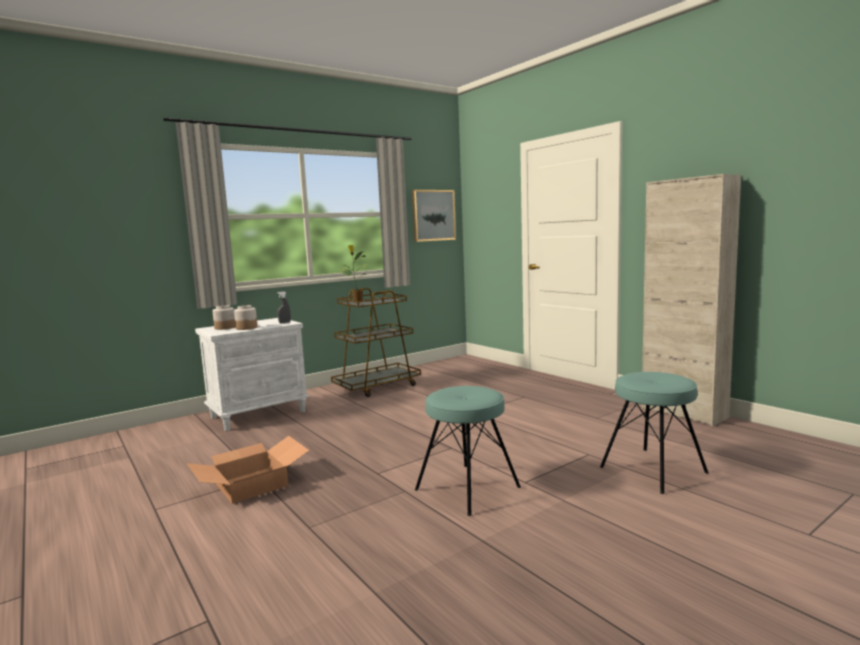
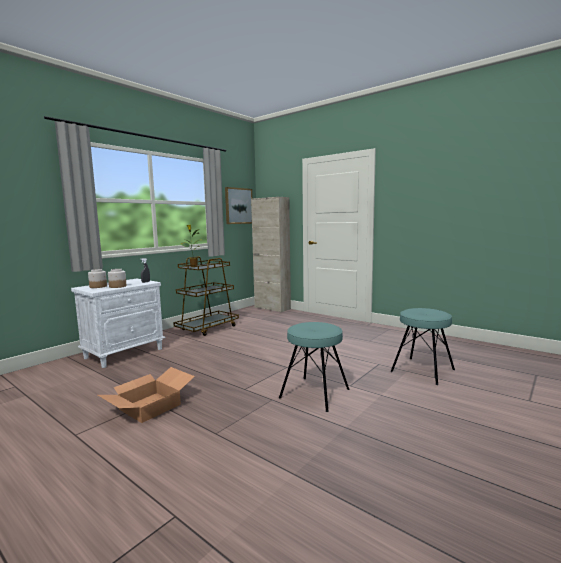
camera: 15 degrees left, 0 degrees up
beige cabinet [642,174,741,426] -> beige cabinet moved to [251,197,291,312]

